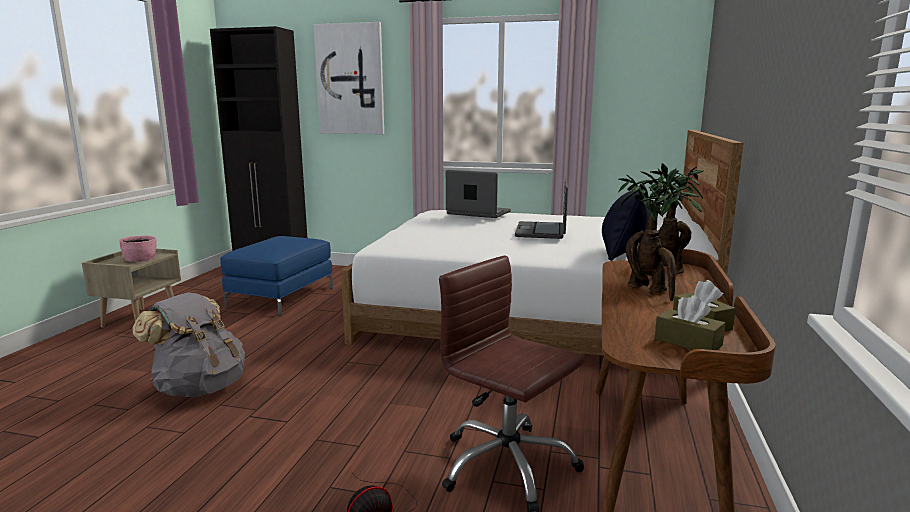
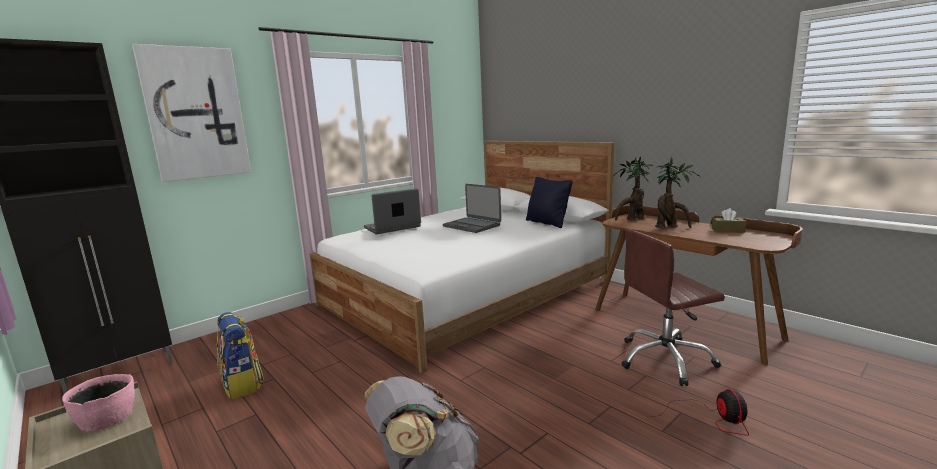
camera: 55 degrees left, 0 degrees up
blue ottoman [221,236,333,316] -> backpack [216,312,264,400]
brown tissue box [655,295,726,350] -> none

